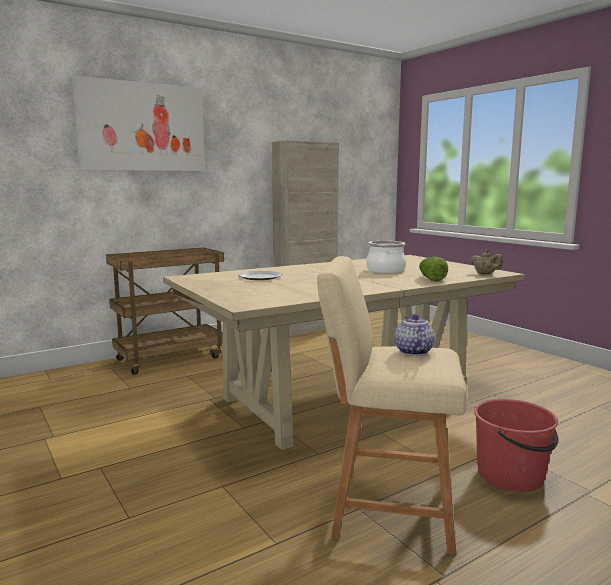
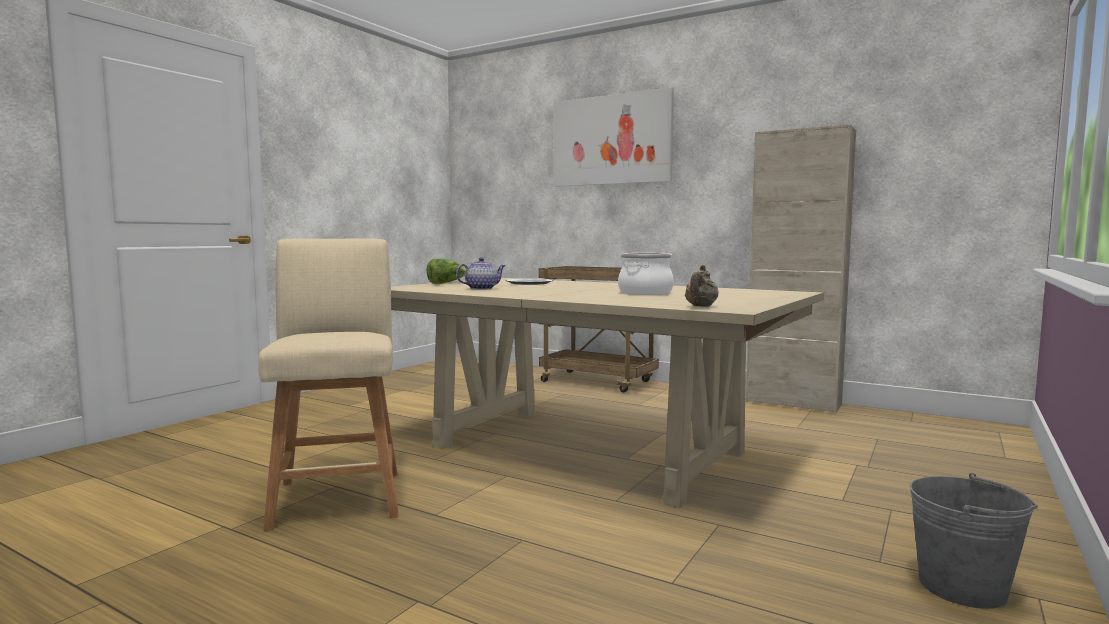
camera: 65 degrees right, 5 degrees down
teapot [394,314,435,356] -> teapot moved to [456,257,505,290]
lettuce [419,257,448,281] -> lettuce moved to [427,259,466,284]
red bucket [474,399,558,492] -> none
none -> grey bucket [910,473,1038,609]

